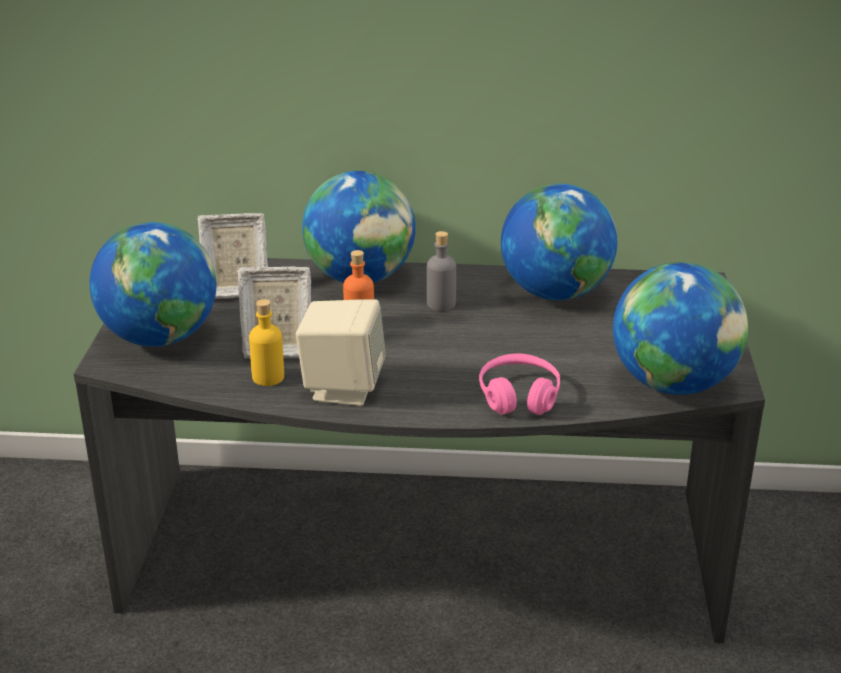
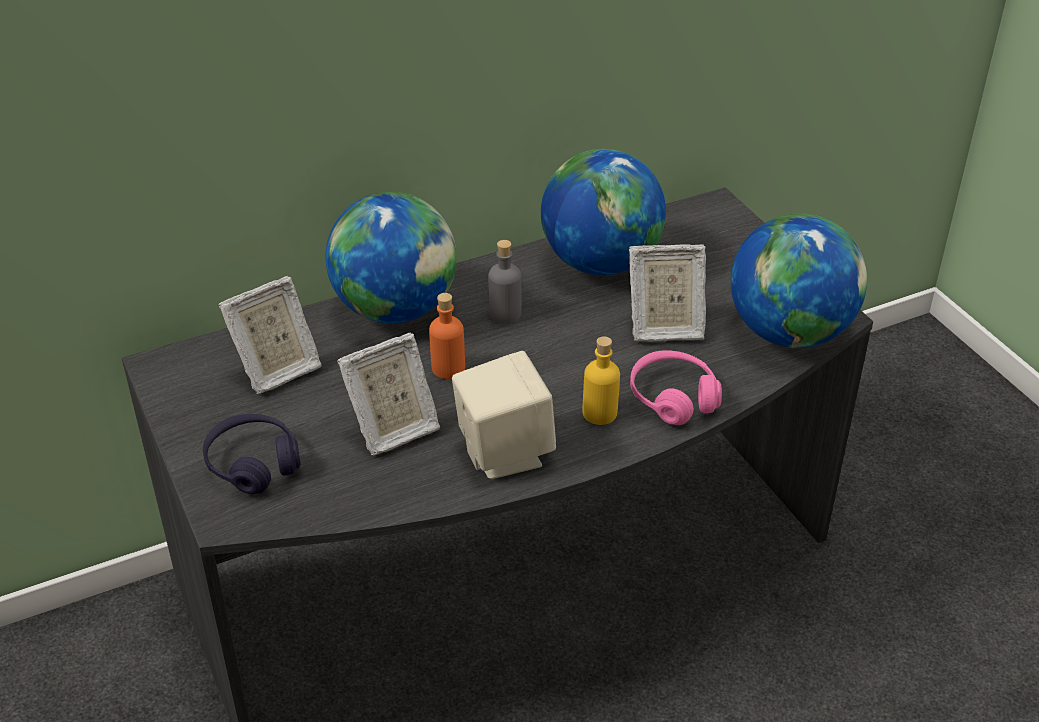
camera: 30 degrees left, 10 degrees up
globe [89,222,216,347] -> purple headphones [203,414,301,494]
yellow bottle [249,299,284,386] -> yellow bottle moved to [583,336,620,425]
none -> picture frame [629,244,706,342]

